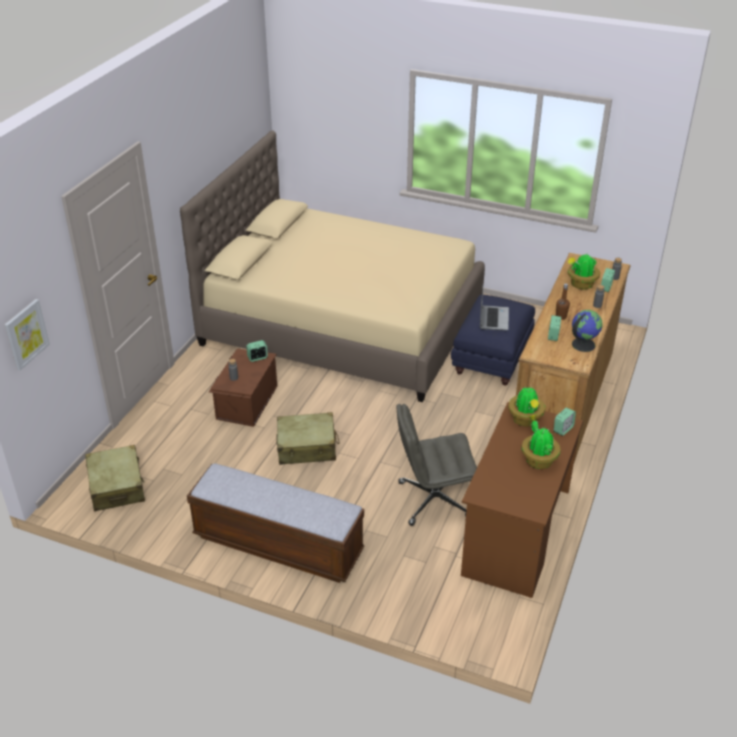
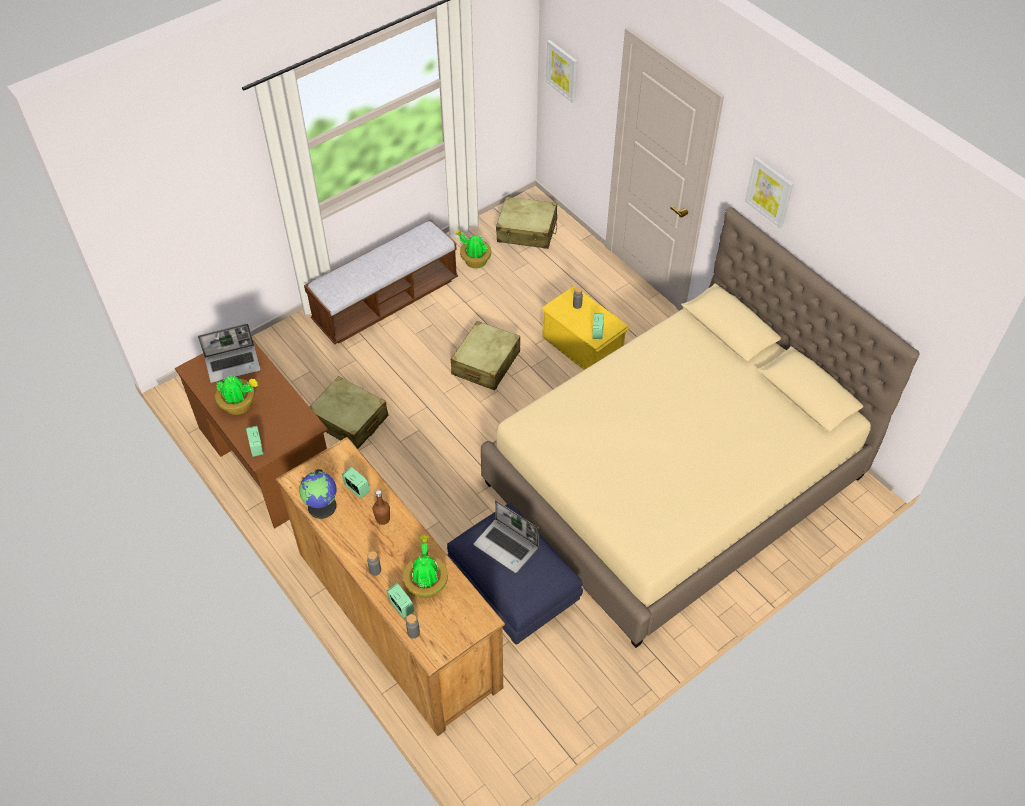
camera: 120 degrees right, 15 degrees up
brown storage box [209,348,277,427] -> yellow storage box [541,286,630,370]
grey office chair [396,404,477,526] -> beige suitcase [309,376,388,449]
potted plant [508,386,545,426] -> potted plant moved to [455,229,491,268]
none -> laptop [198,324,261,383]
none -> picture [745,157,794,228]

